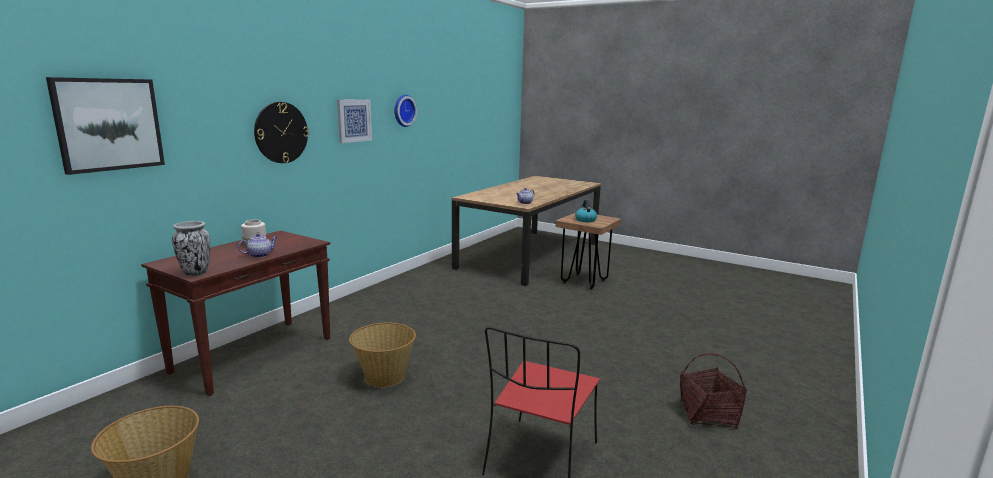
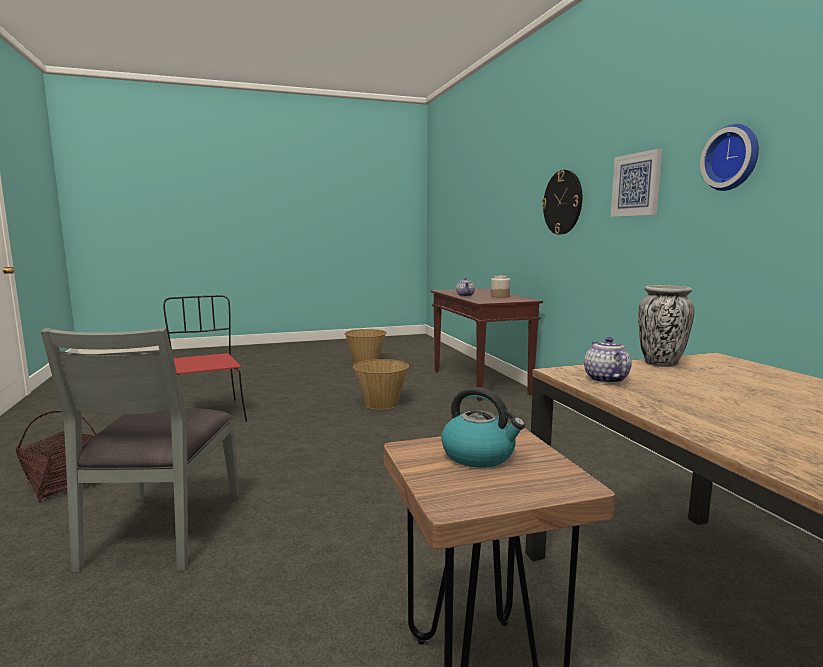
camera: 130 degrees right, 5 degrees down
picture [46,77,165,175] -> none
vase [172,221,210,276] -> vase moved to [638,285,695,367]
none -> grey chair [41,328,239,572]

